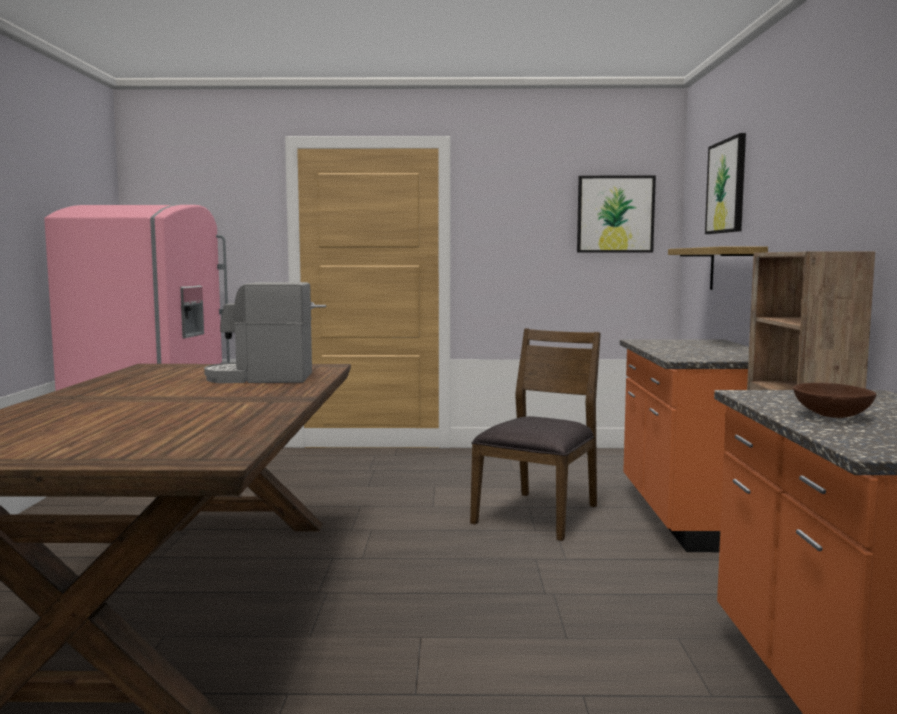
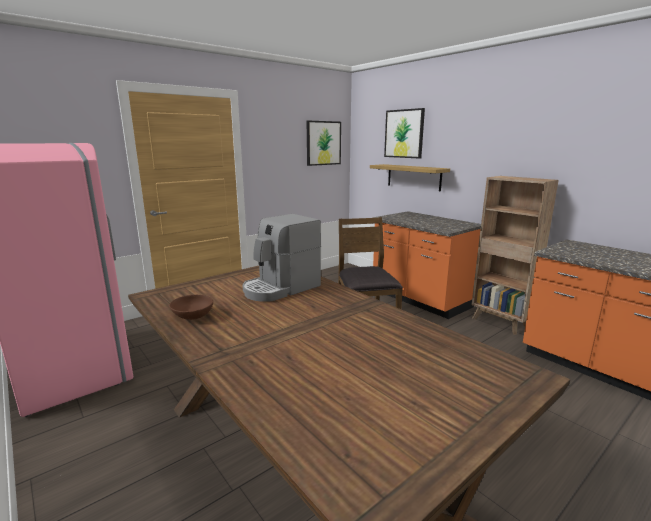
camera: 40 degrees left, 10 degrees up
brown bowl [793,383,876,418] -> brown bowl moved to [169,295,213,320]

